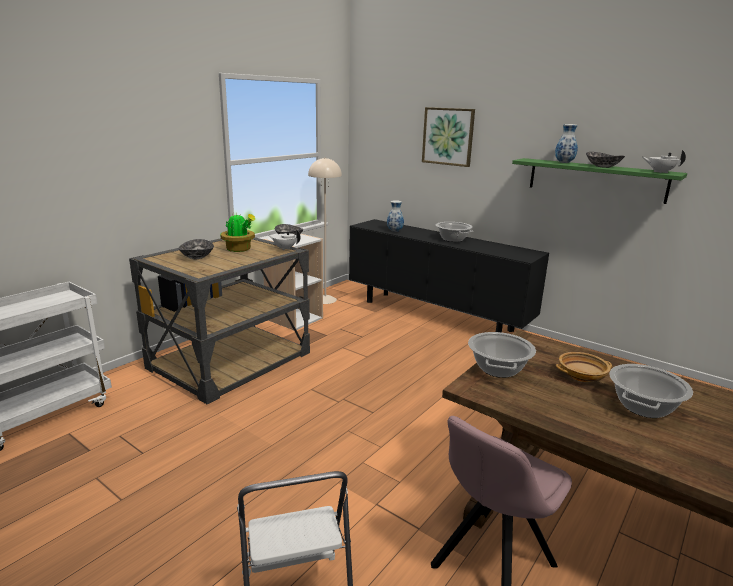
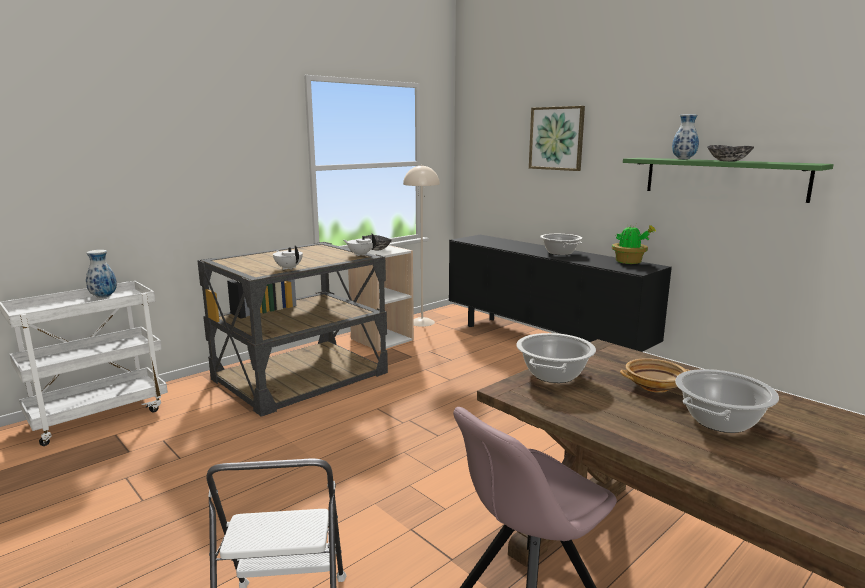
camera: 10 degrees right, 5 degrees down
bowl [178,239,214,259] -> none
potted plant [220,211,255,252] -> potted plant moved to [612,224,656,264]
vase [387,200,404,232] -> vase moved to [86,250,117,298]
white teapot [643,150,686,173] -> white teapot moved to [273,245,303,270]

